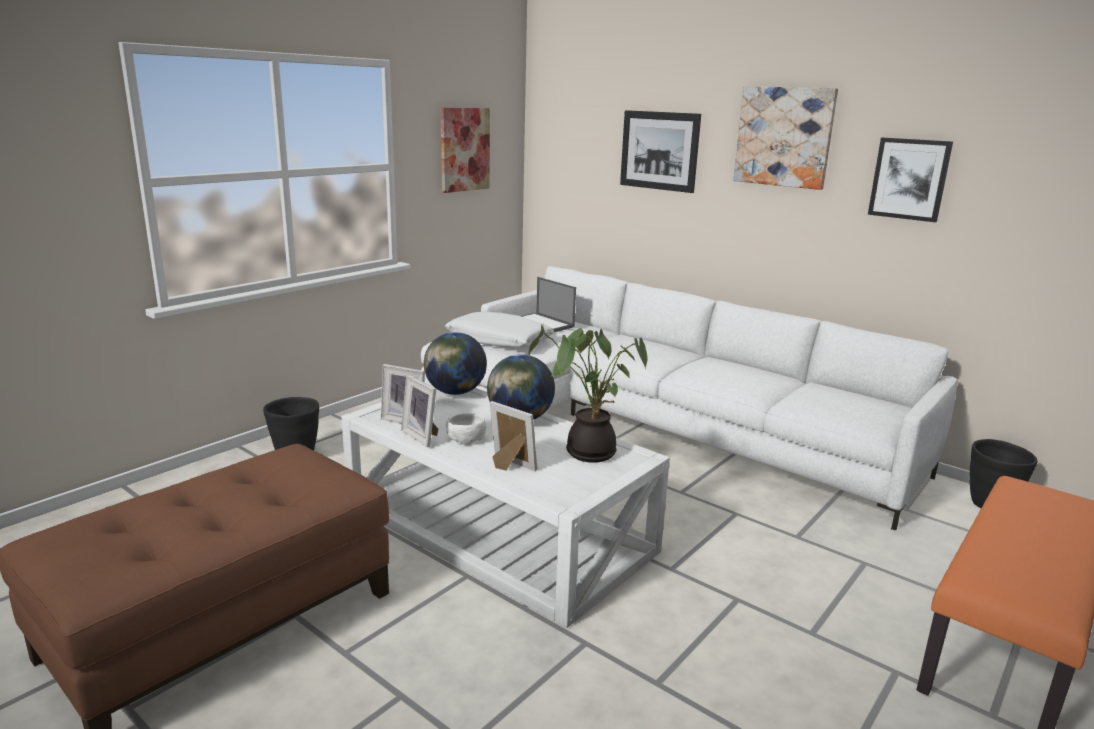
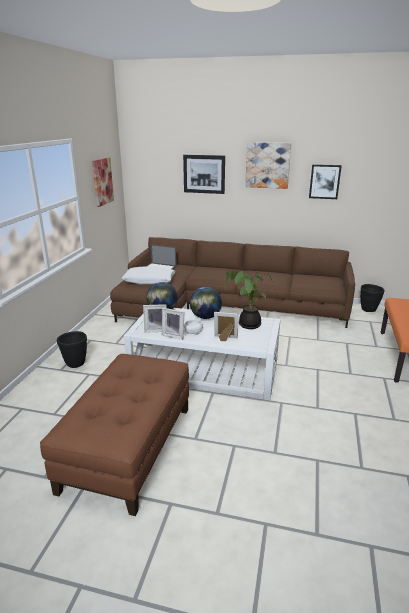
camera: 25 degrees left, 5 degrees up
white sofa [421,266,958,531] -> brown sofa [110,237,355,328]

